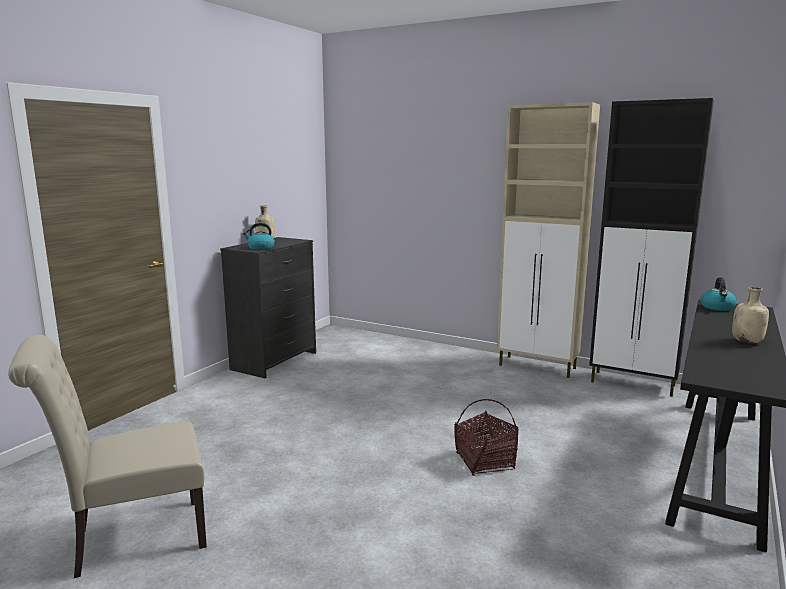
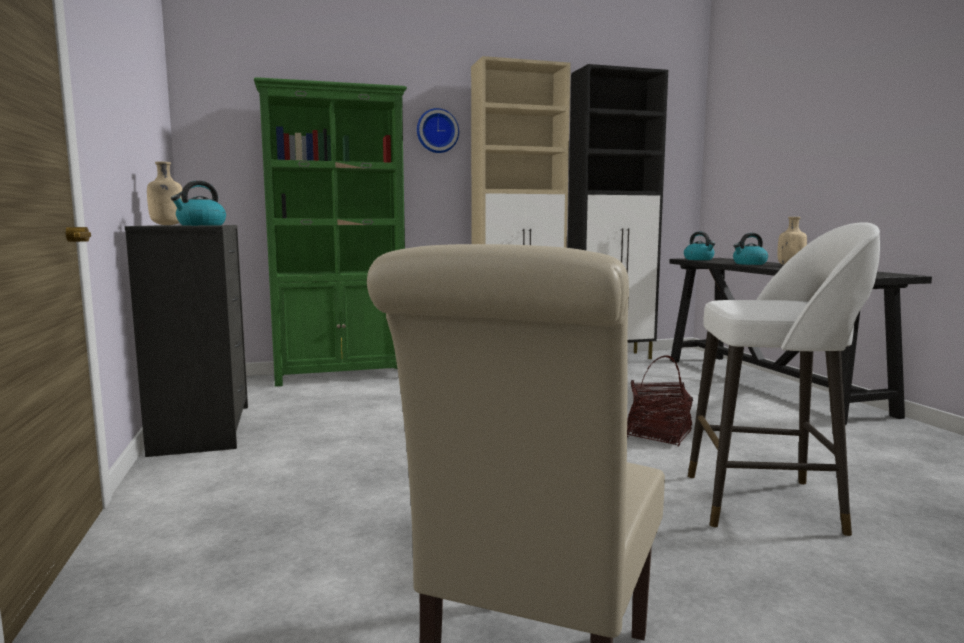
camera: 45 degrees left, 5 degrees down
none -> green bookcase [254,77,407,387]
none -> wall clock [417,108,459,153]
none -> white stool [688,222,880,537]
none -> kettle [733,233,768,265]

